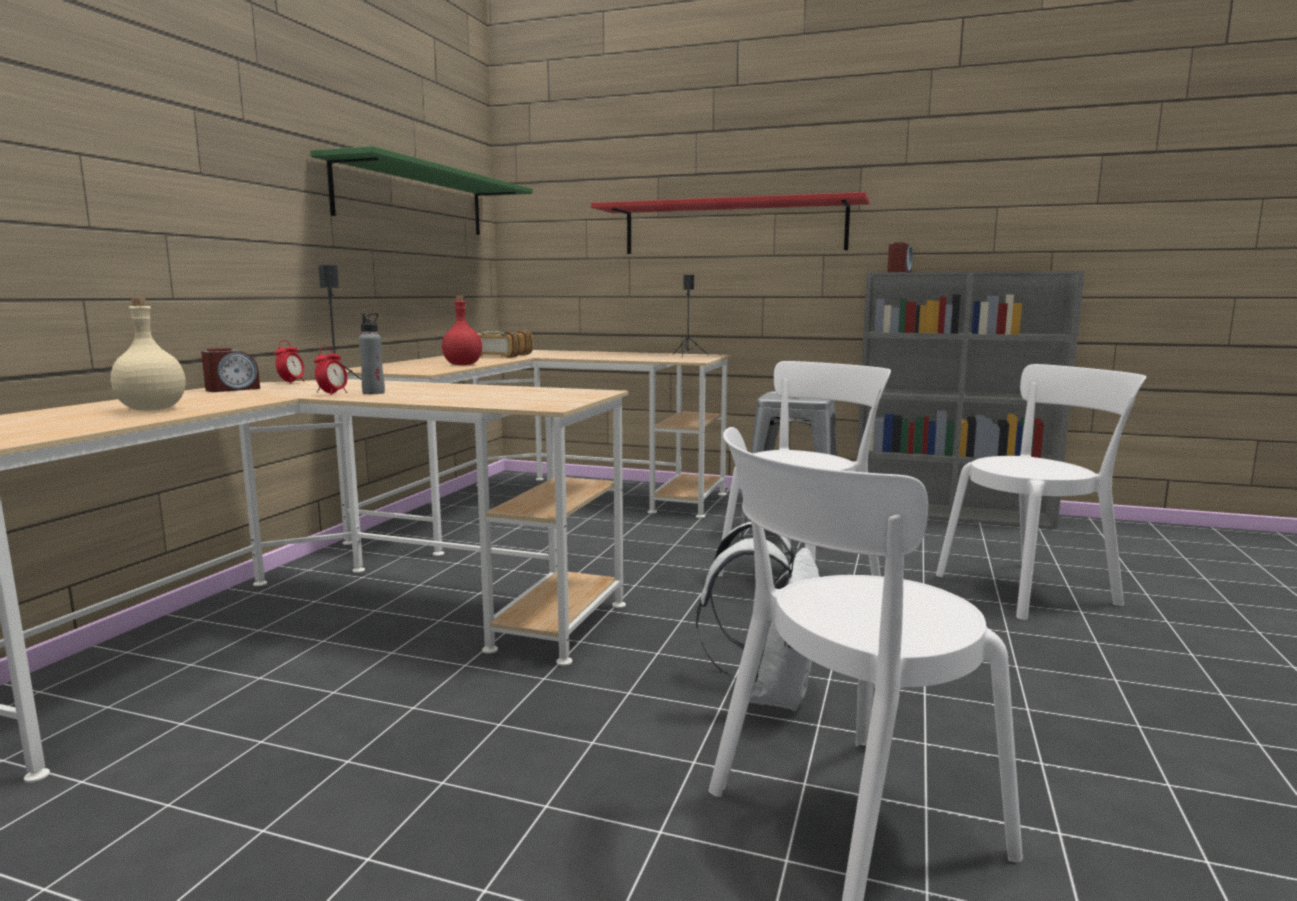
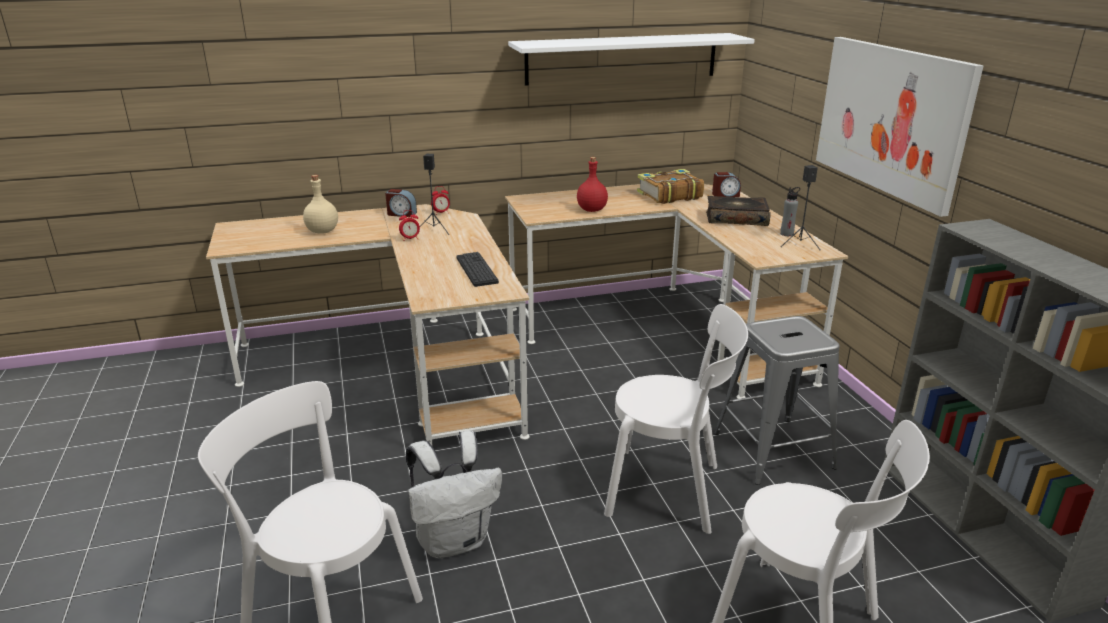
camera: 55 degrees right, 15 degrees up
green shelf [311,146,533,235] -> white shelf [508,33,755,86]
grey bottle [359,313,385,394] -> grey bottle moved to [780,187,800,236]
red shelf [591,192,870,254] -> picture [816,37,984,217]
alarm clock [887,242,913,272] -> alarm clock moved to [712,172,741,197]
none -> keyboard [456,252,499,287]
none -> book [706,196,771,226]

